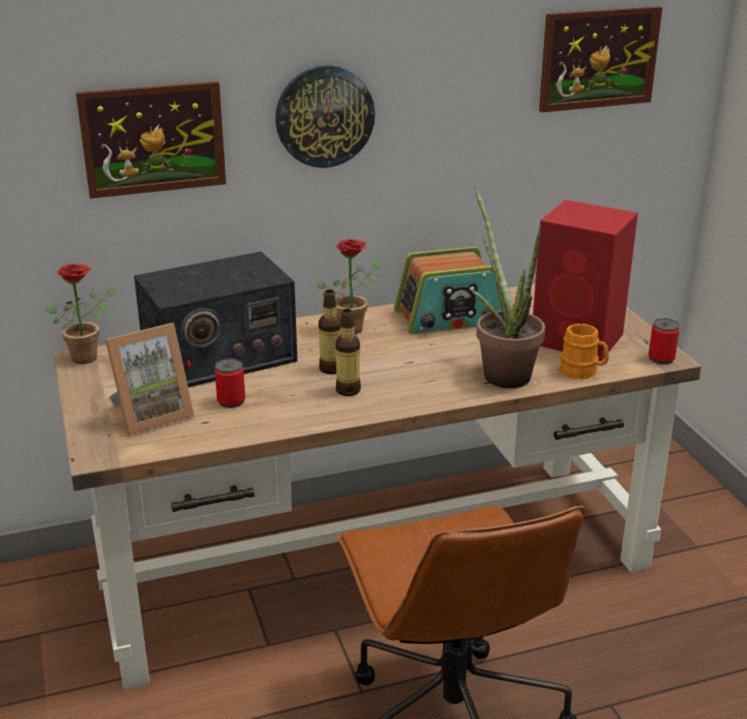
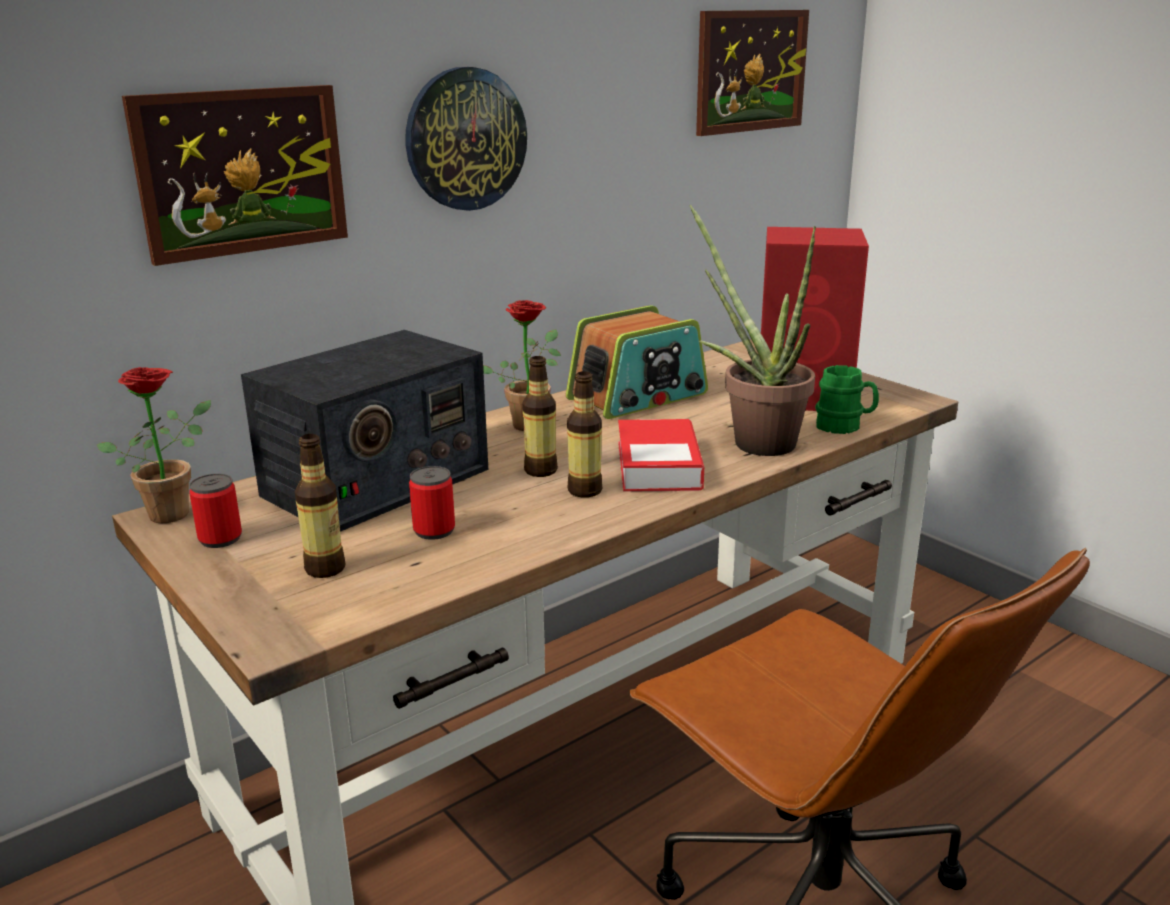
camera: 20 degrees left, 5 degrees down
picture frame [105,323,194,435] -> bottle [295,434,345,578]
orange mug [560,324,609,379] -> green mug [815,365,879,434]
can [648,318,680,364] -> can moved to [189,474,242,548]
none -> book [618,419,704,492]

